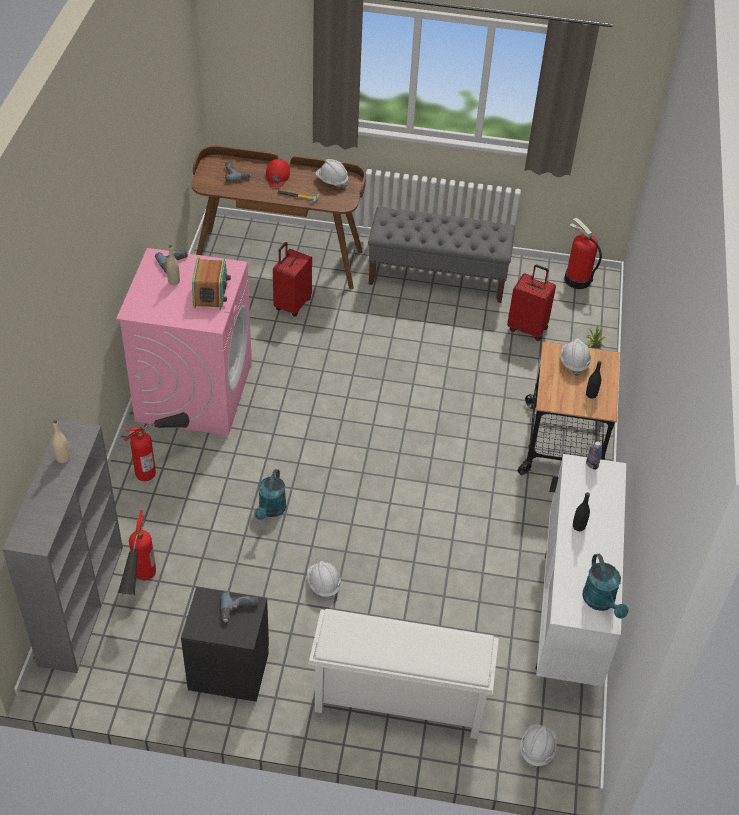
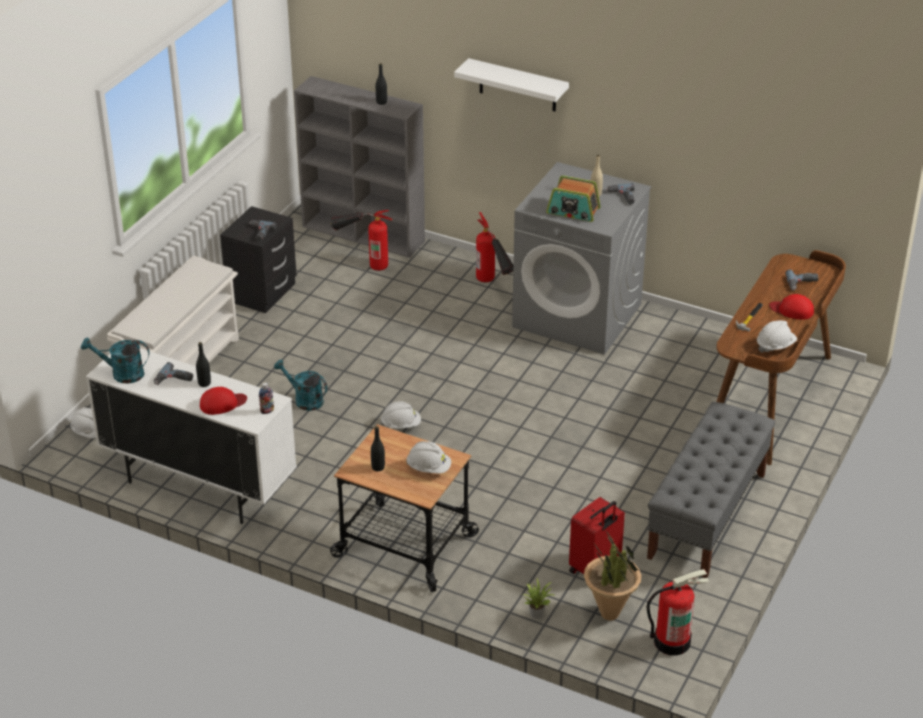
camera: 110 degrees right, 10 degrees down
beige bottle [52,420,70,463] -> black bottle [376,63,387,105]
pink washing machine [116,248,252,436] -> grey washing machine [512,162,651,355]
turquoise watering can [254,469,287,520] -> turquoise watering can moved to [274,360,328,411]
red suitcase [273,242,312,316] -> none
white hard hat [307,561,341,600] -> white hard hat moved to [381,401,421,429]
none -> power drill [154,362,193,385]
none -> red cap [200,387,247,415]
none -> white shelf [454,58,569,111]
none -> potted plant [584,528,641,621]

